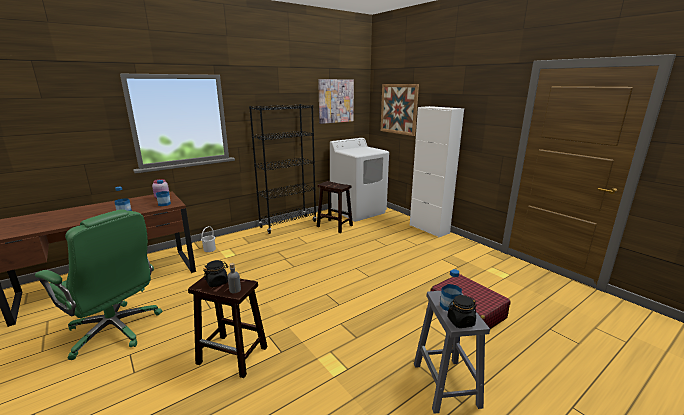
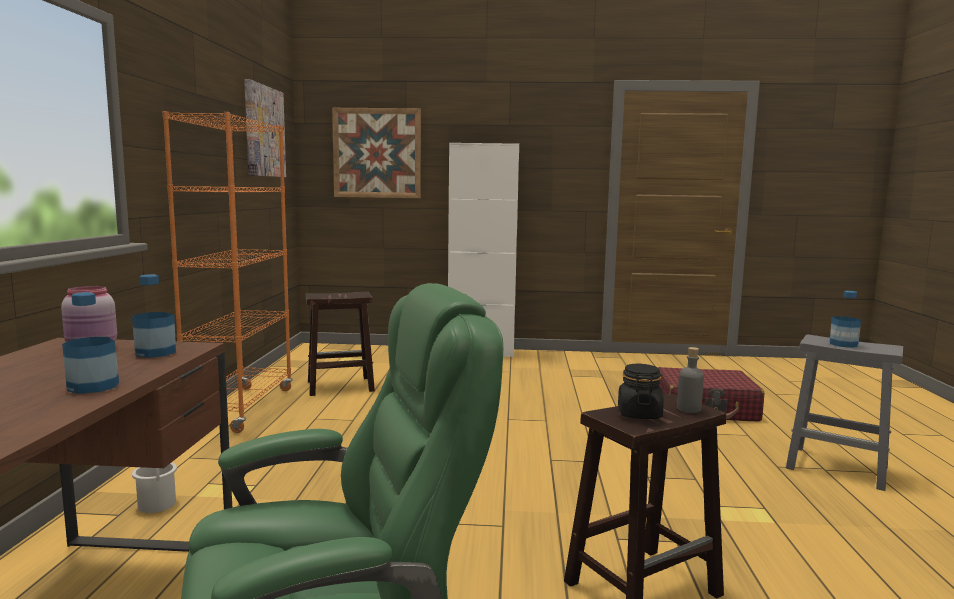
camera: 50 degrees left, 10 degrees down
black bookcase [249,104,317,234] -> orange bookcase [163,111,293,433]
white washing machine [330,138,389,222] -> none
black jar [447,295,477,328] -> none

